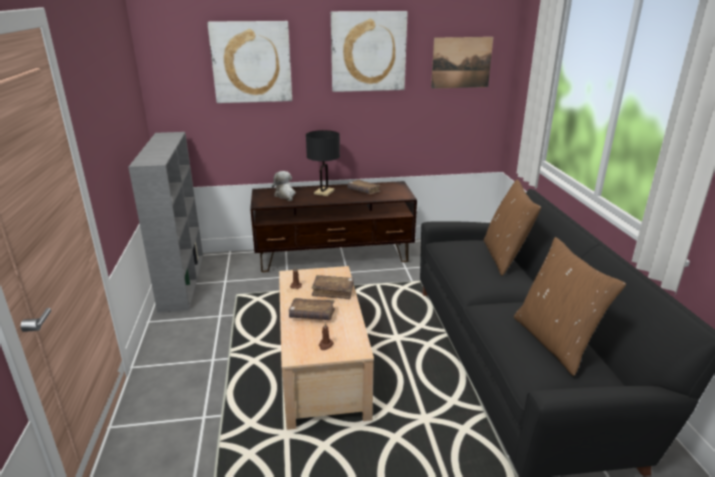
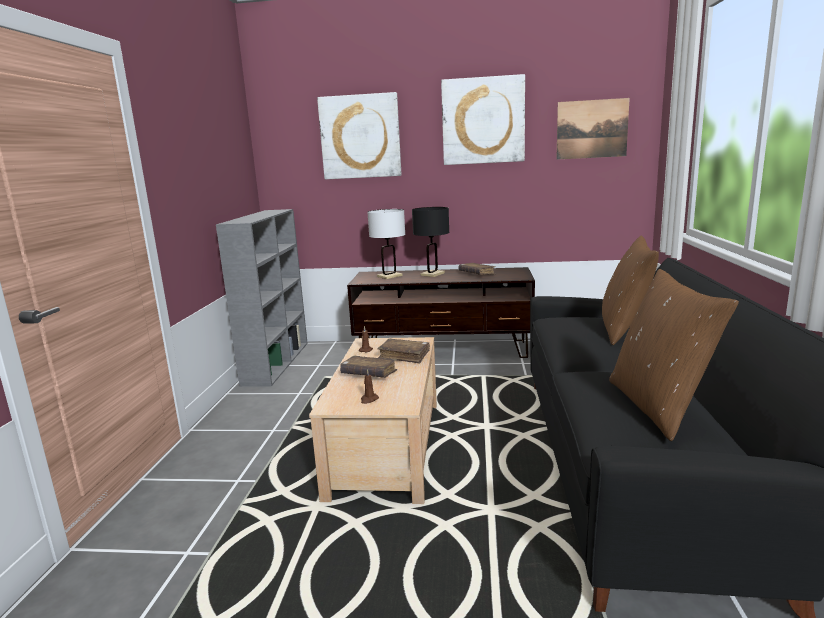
camera: 15 degrees right, 10 degrees down
plush toy [272,171,296,201] -> white table lamp [367,209,405,279]

